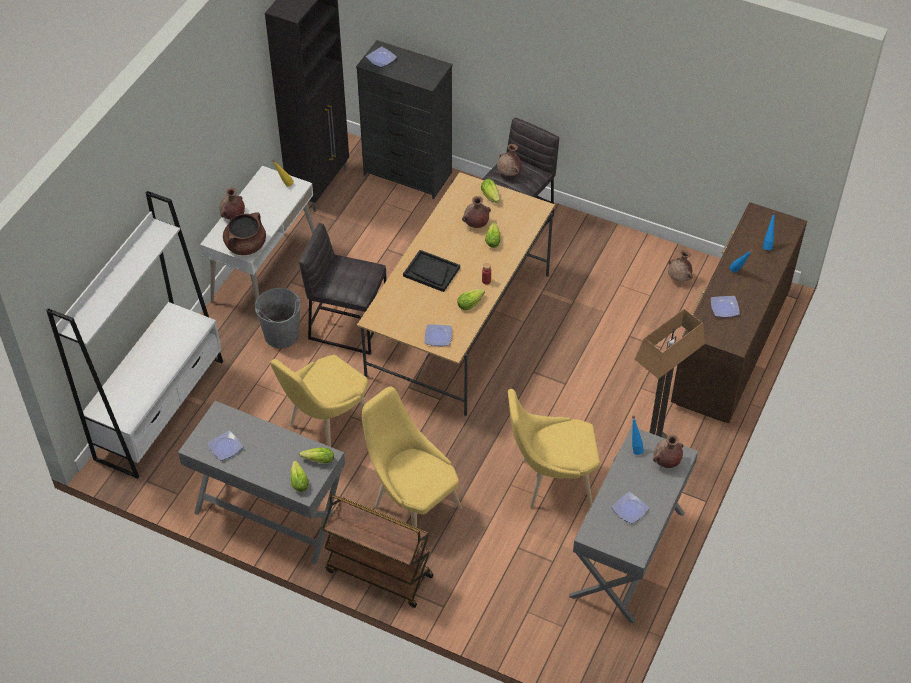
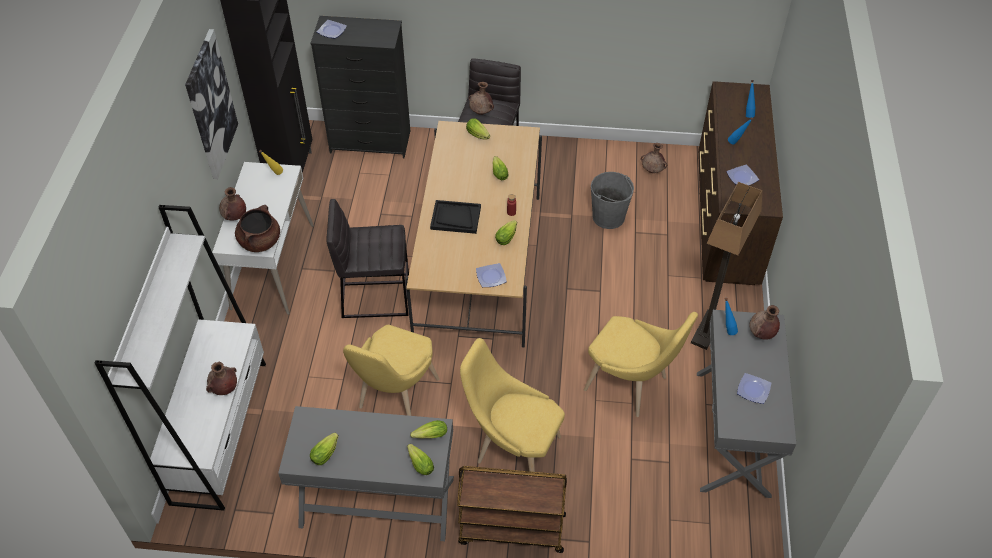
camera: 20 degrees left, 0 degrees up
plate [207,431,243,461] -> lettuce [310,433,338,465]
grey bucket [255,288,301,348] -> grey bucket moved to [591,172,634,229]
brown vase [462,196,491,228] -> brown vase moved to [206,362,237,395]
yellow chair [508,389,600,508] -> yellow chair turned 120 degrees counterclockwise [584,312,698,417]
none -> picture [185,29,238,179]

